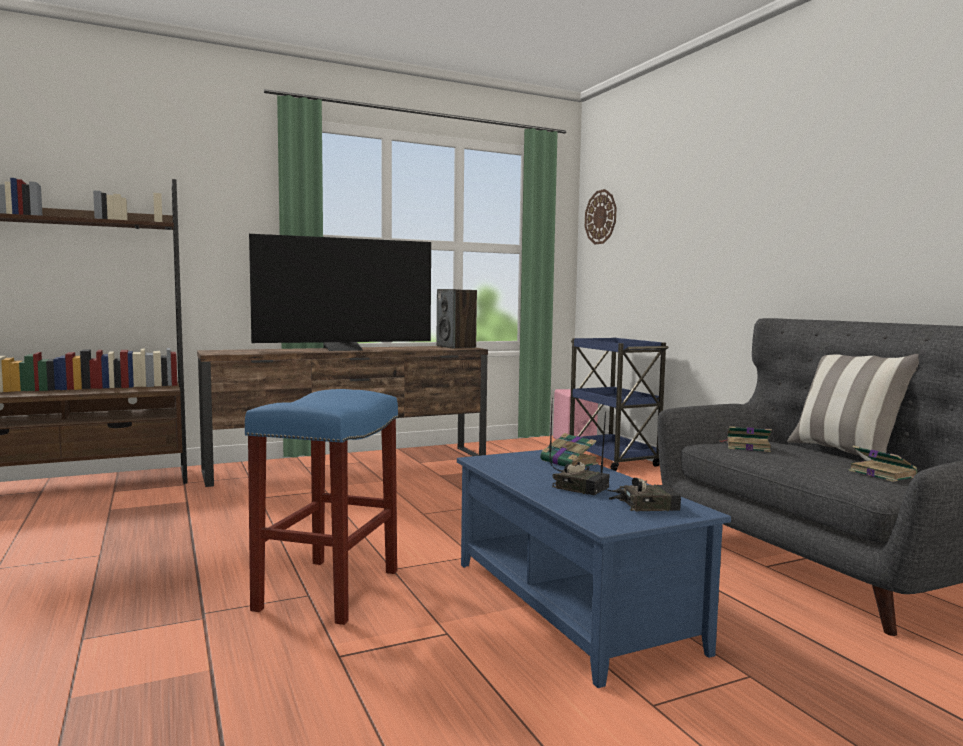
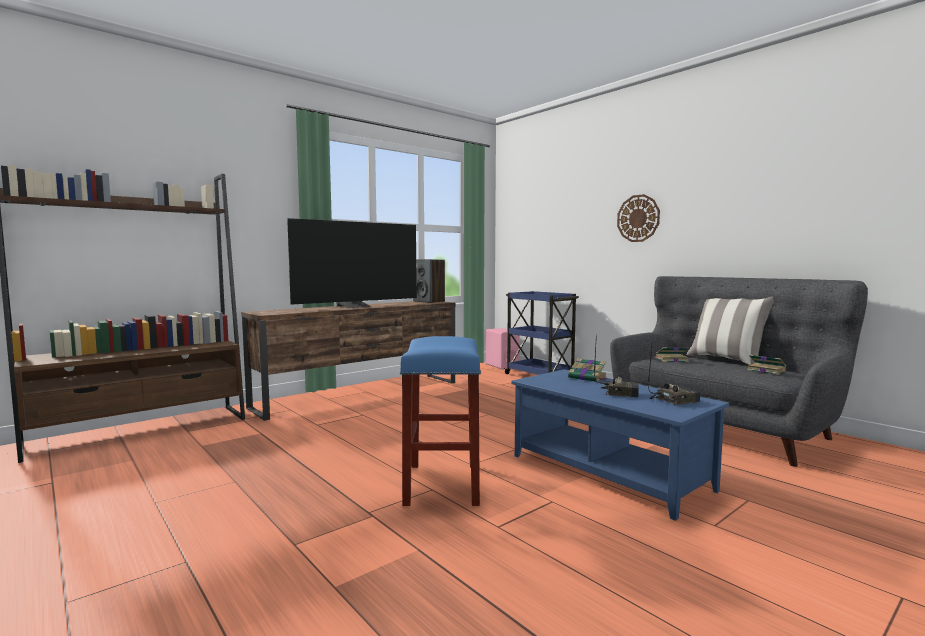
camera: 15 degrees left, 0 degrees up
wall clock [585,189,617,245] -> wall clock moved to [617,194,660,242]

